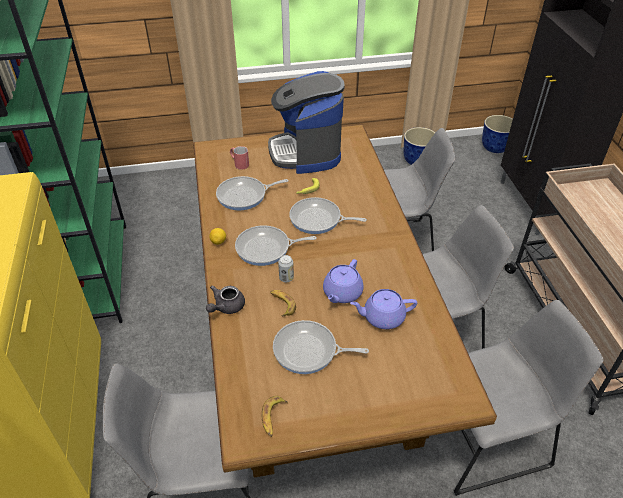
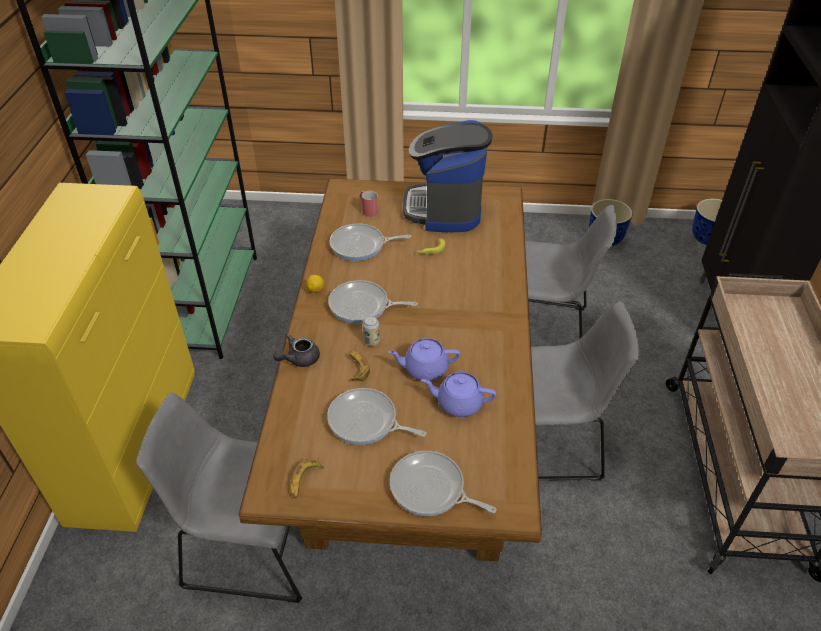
camera: 15 degrees right, 0 degrees up
frying pan [289,197,367,234] -> frying pan moved to [390,451,496,516]
purple teapot [323,259,363,303] -> purple teapot turned 45 degrees clockwise [388,338,460,381]
grey chair [454,300,603,496] -> none

